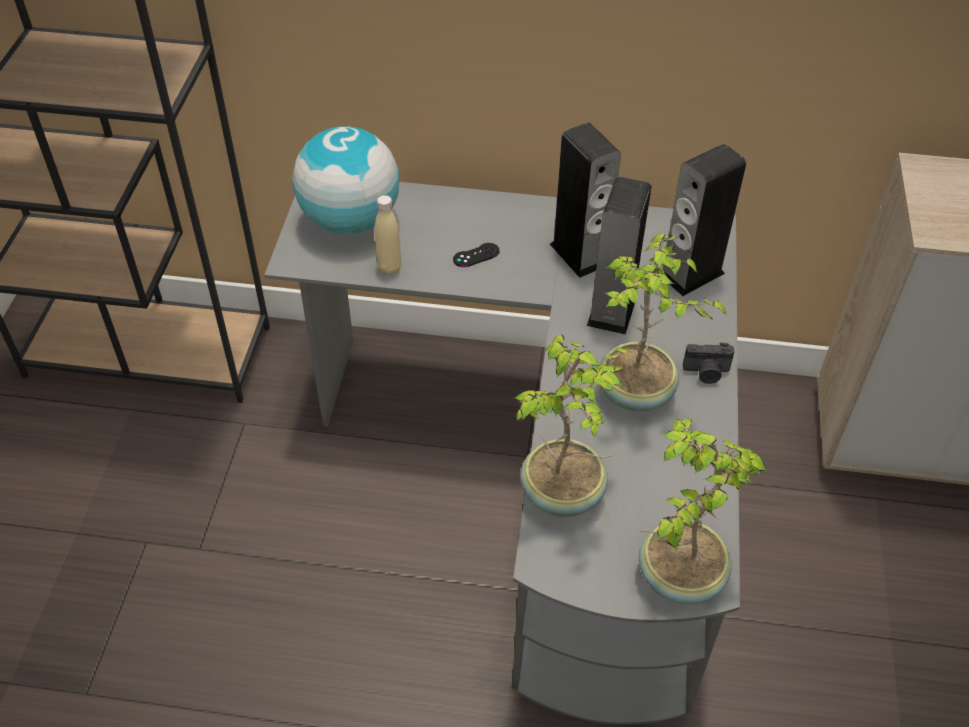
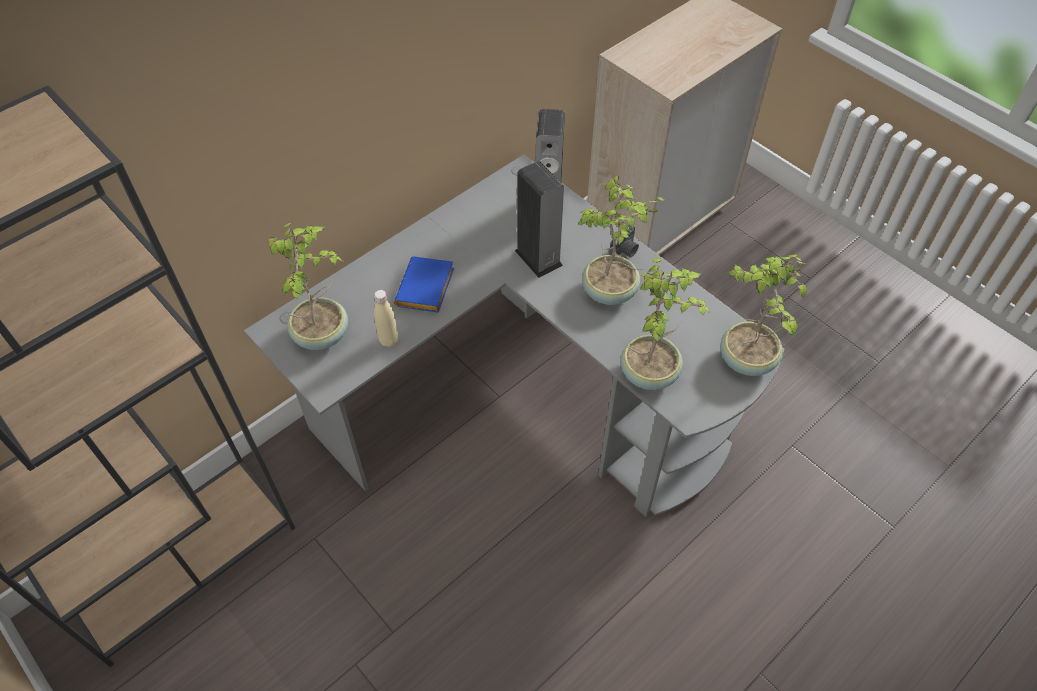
camera: 50 degrees left, 5 degrees up
globe [292,126,399,234] -> potted plant [268,222,348,350]
black game controller [453,243,500,267] -> blue book [394,256,454,313]
speaker [550,122,621,278] -> none

